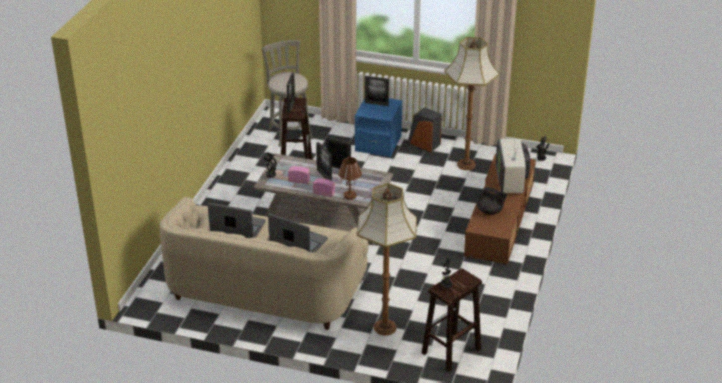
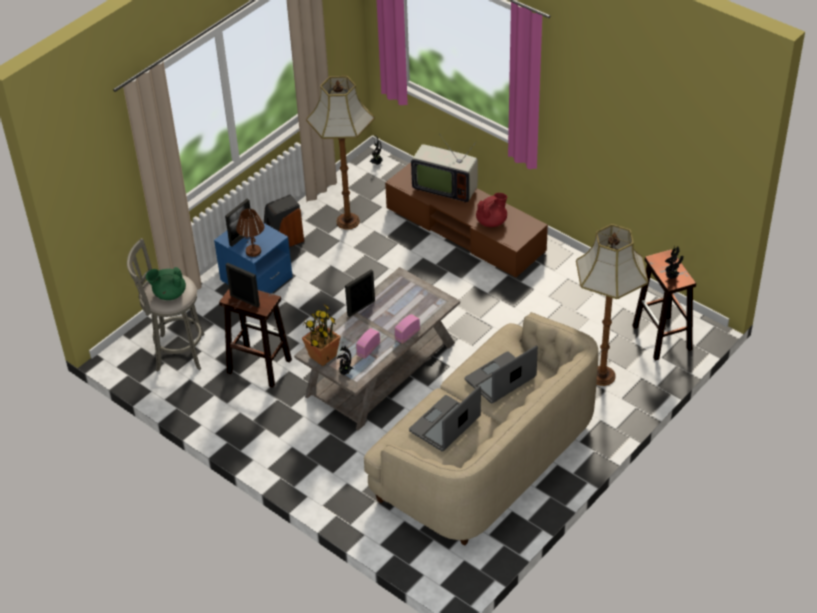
camera: 65 degrees left, 10 degrees up
picture frame [316,142,332,181] -> none
brown table lamp [338,157,362,200] -> brown table lamp moved to [236,209,264,257]
black teapot [477,187,507,215] -> red teapot [476,193,507,227]
none -> green teapot [146,267,186,300]
none -> potted plant [302,304,341,366]

